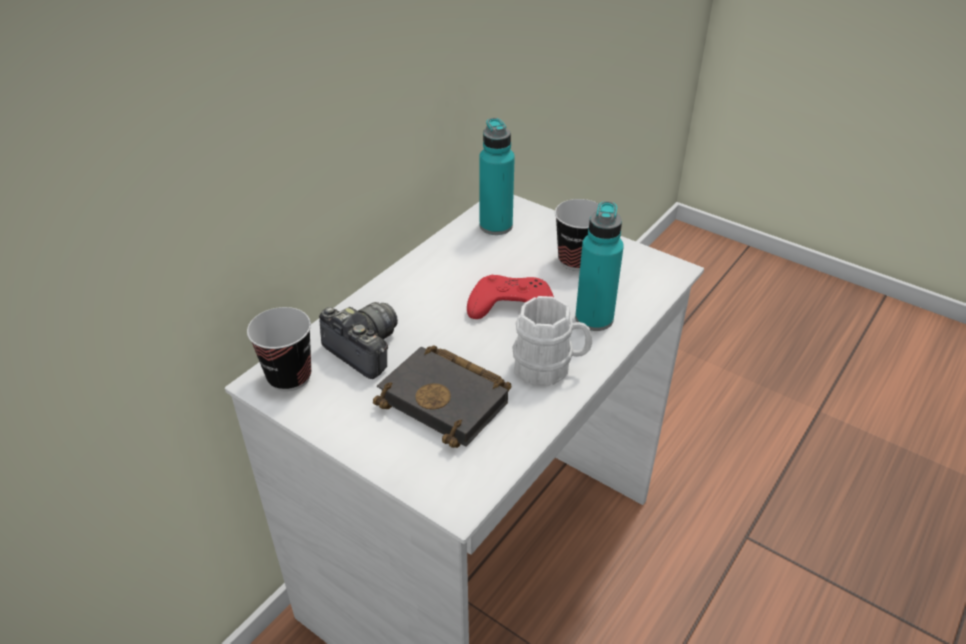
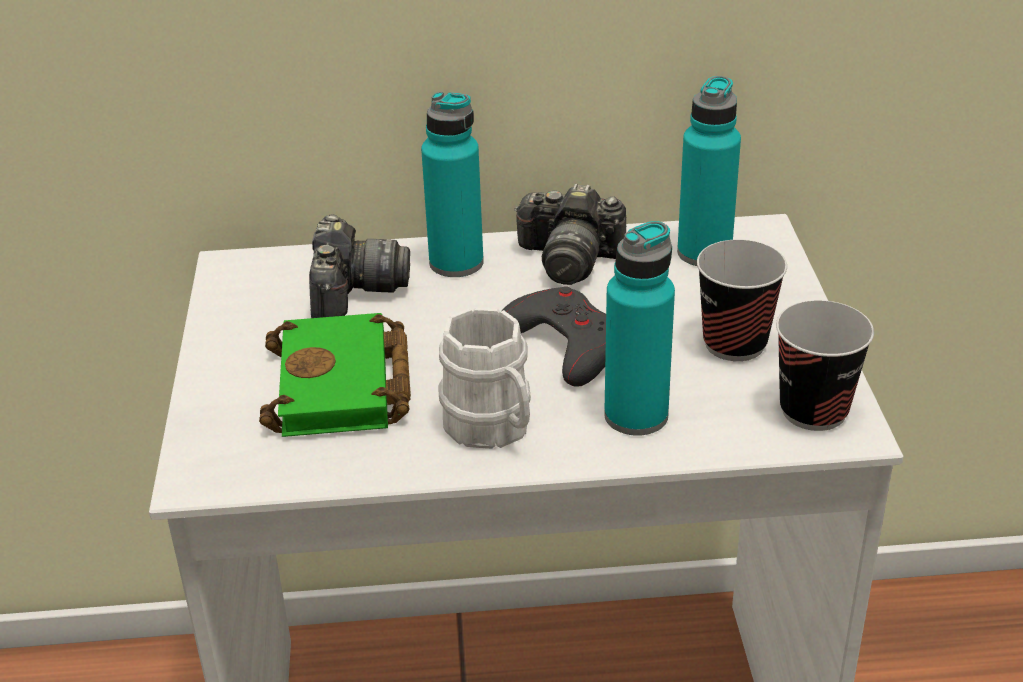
camera: 50 degrees right, 5 degrees down
cup [247,307,311,392] -> cup moved to [776,300,874,431]
black book [373,345,511,448] -> green book [259,313,411,437]
red game controller [467,275,554,319] -> grey game controller [502,286,606,387]
none -> turquoise bottle [421,92,484,277]
none -> camera [514,184,626,285]

